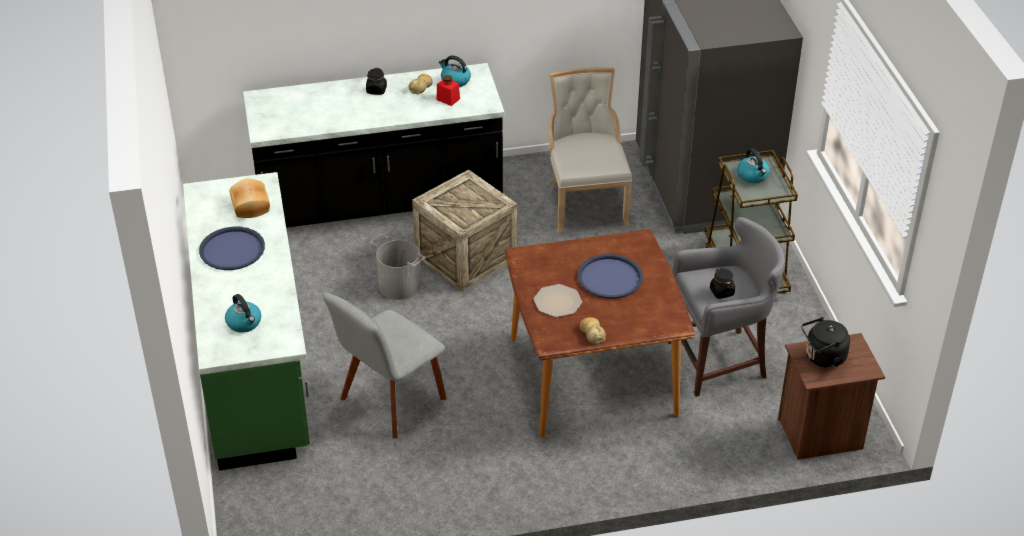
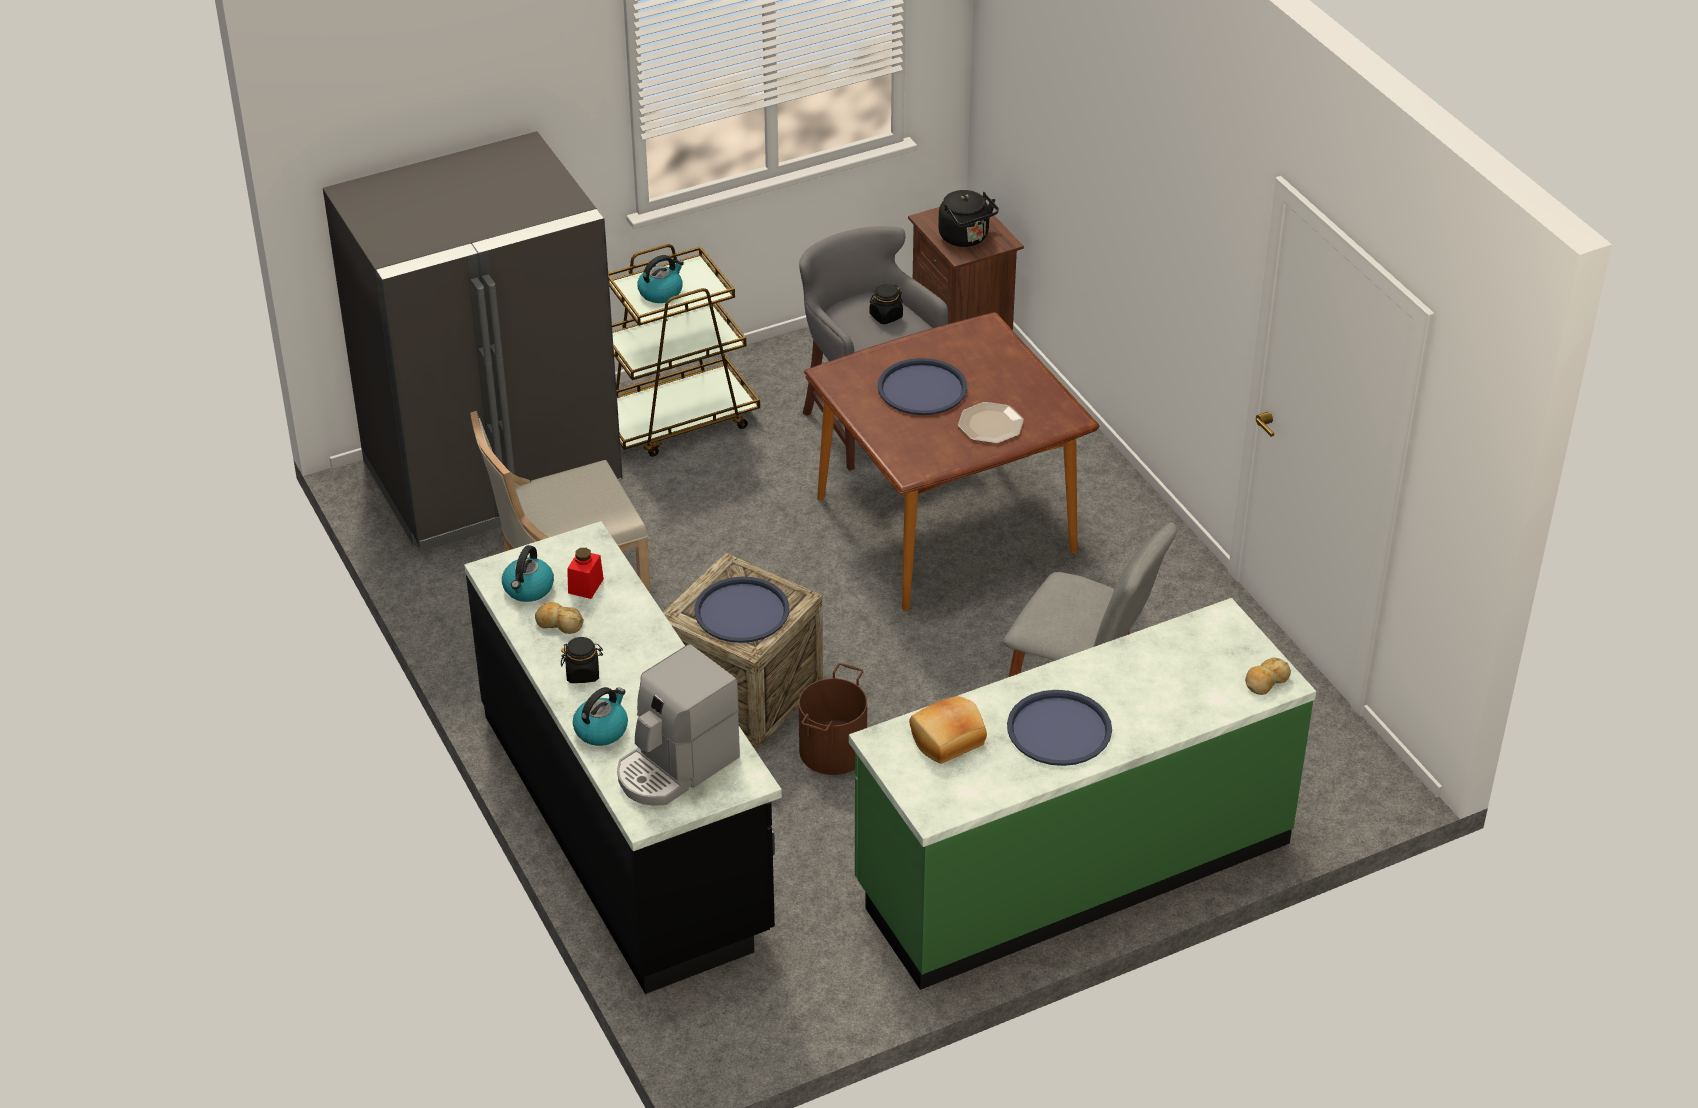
camera: 105 degrees left, 0 degrees up
kettle [225,294,261,333] -> kettle moved to [573,687,628,746]
grey bucket [370,234,425,300] -> brown bucket [799,663,867,775]
bread [580,317,606,344] -> bread moved to [1245,657,1291,695]
none -> coffee machine [617,644,740,806]
none -> blue tray [694,577,789,643]

